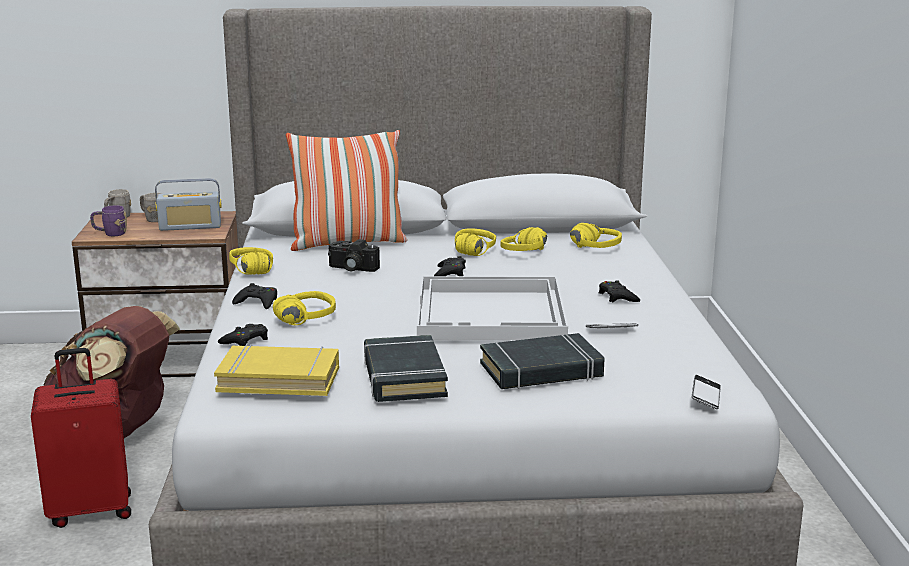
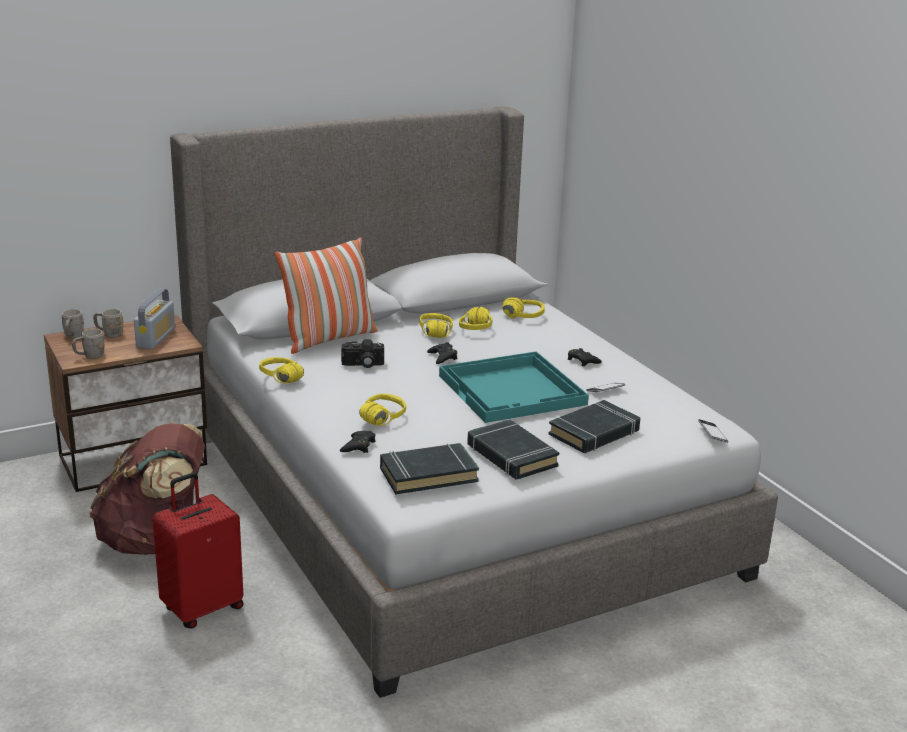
camera: 25 degrees left, 5 degrees up
purple mug [90,206,127,236] -> grey mug [72,329,105,359]
radio [155,178,222,231] -> radio turned 45 degrees counterclockwise [134,289,175,349]
yellow book [214,344,339,396] -> black book [380,443,479,494]
black game controller [232,283,277,309] -> none
white tray [417,276,568,340] -> turquoise tray [439,351,589,423]

